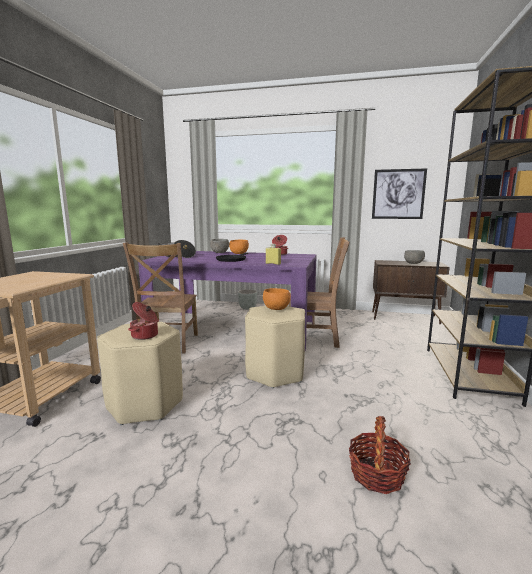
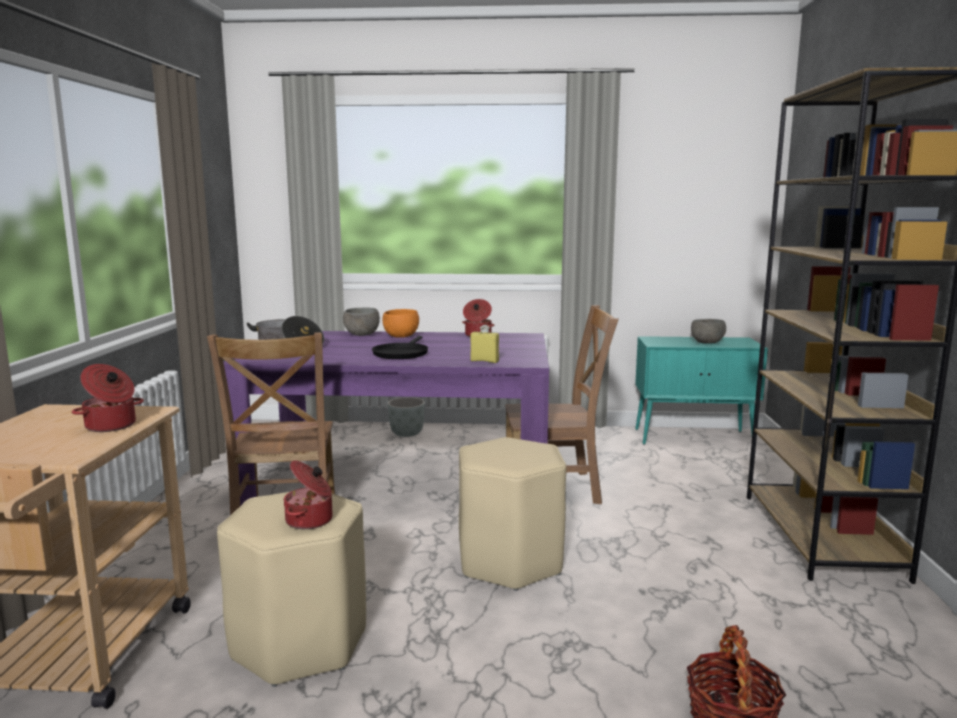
camera: 10 degrees left, 0 degrees up
orange bowl [263,288,291,310] -> none
picture [372,168,427,219] -> none
brown cabinet [372,260,450,324] -> turquoise cabinet [635,336,768,445]
none -> cooking pot [72,364,144,432]

